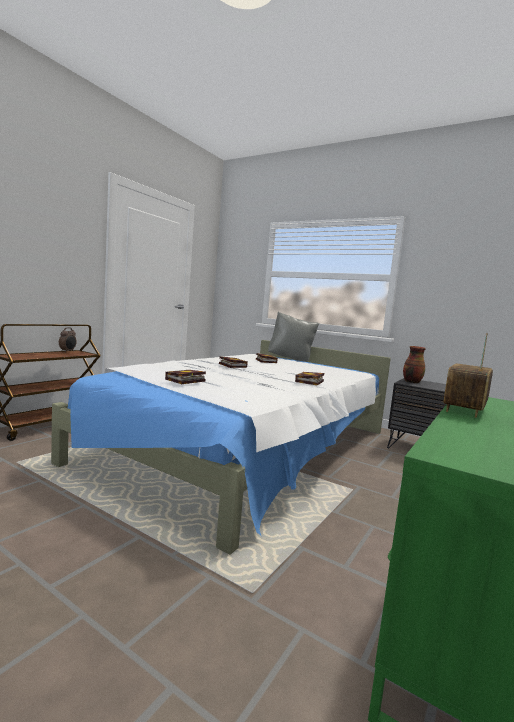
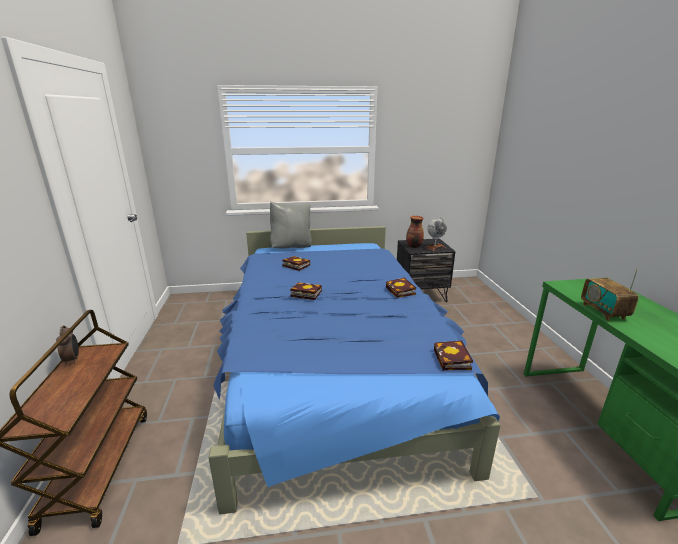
camera: 40 degrees left, 15 degrees up
white bed [51,340,391,555] -> blue bed [208,226,501,514]
book [165,370,206,384] -> book moved to [434,340,473,370]
none -> globe [425,218,447,251]

